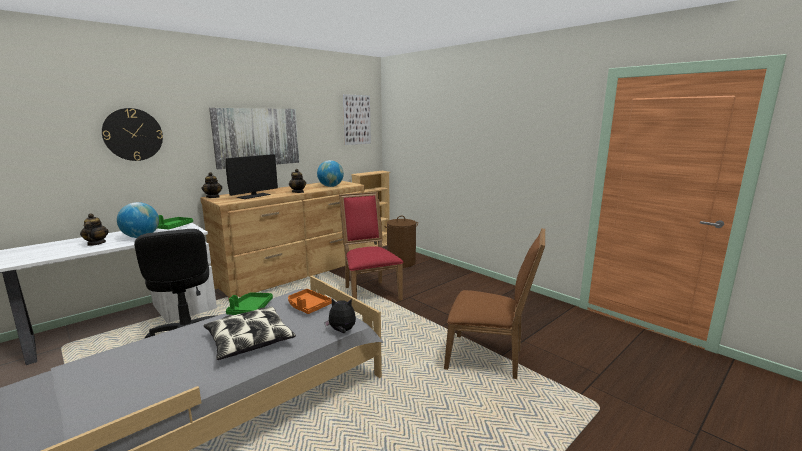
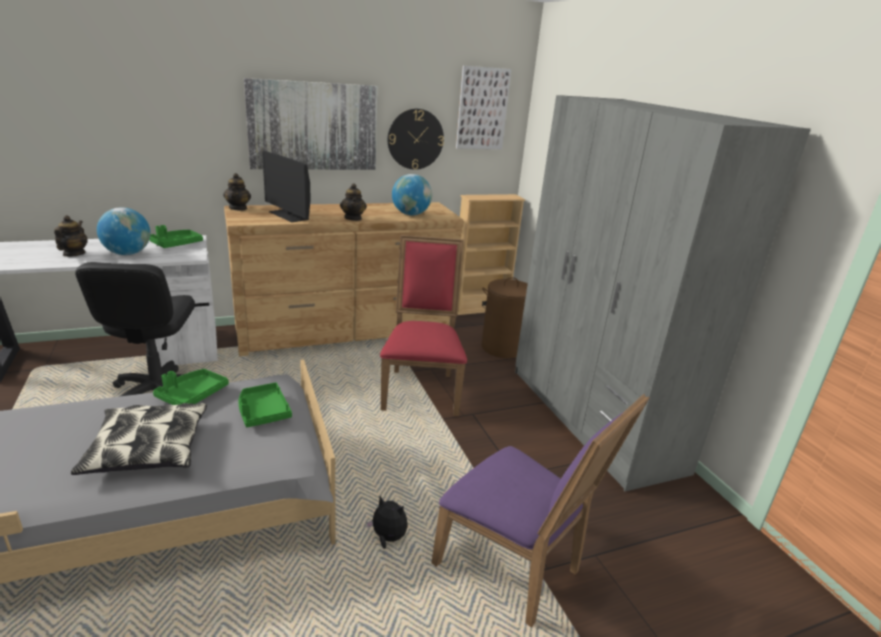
camera: 20 degrees right, 10 degrees up
wall clock [102,108,163,161] -> wall clock moved to [388,109,444,170]
monitor [226,154,278,199] -> monitor turned 75 degrees clockwise [262,151,311,222]
orange tray [288,289,332,314] -> green tray [238,382,292,427]
plush toy [324,299,356,333] -> plush toy moved to [366,496,408,549]
brown chair [444,228,545,379] -> purple chair [431,394,649,627]
none -> grey wardrobe [515,95,811,491]

